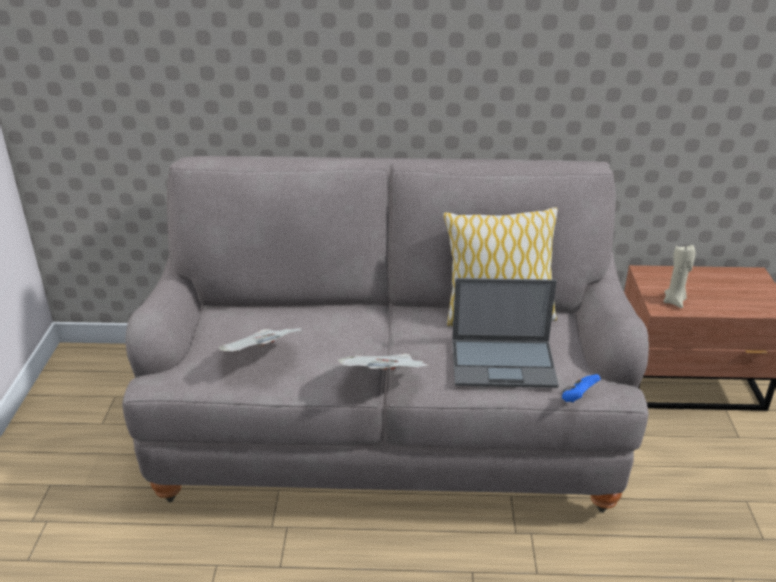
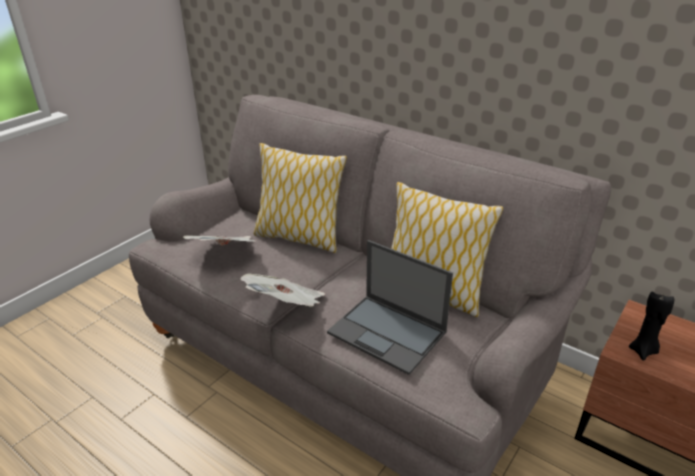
camera: 35 degrees right, 0 degrees up
blue game controller [562,374,601,402] -> none
beige candle [664,245,696,308] -> black candle [629,291,674,361]
none -> pillow [253,143,347,253]

